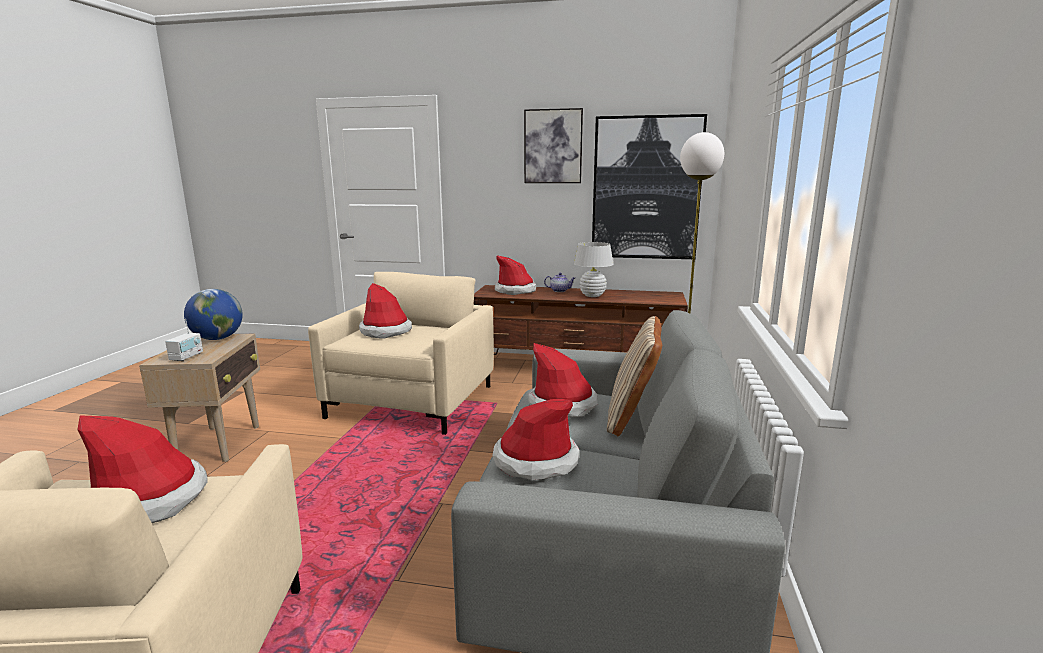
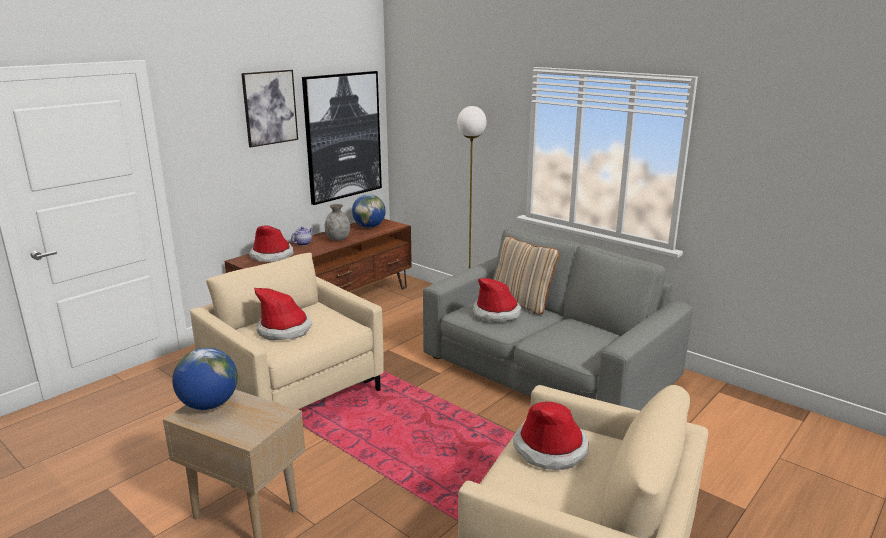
camera: 60 degrees left, 5 degrees up
radio [165,319,203,361] -> none
hat [492,399,579,480] -> none
white table lamp [574,242,614,297] -> grey vase [325,204,350,241]
none -> globe [352,194,386,228]

